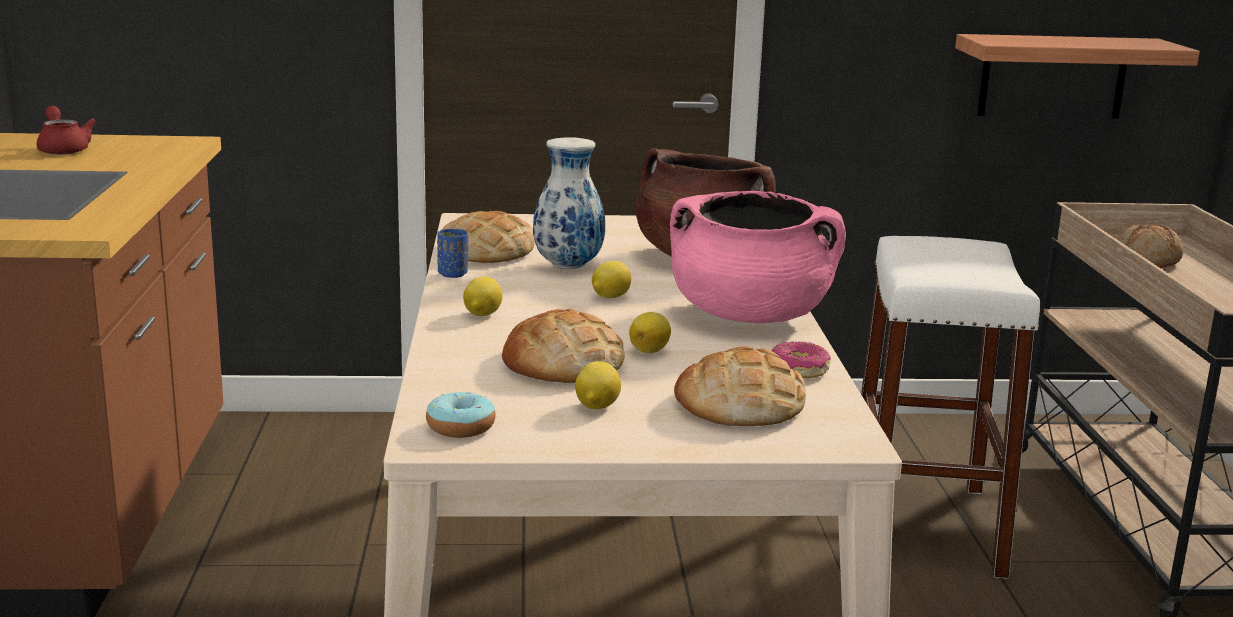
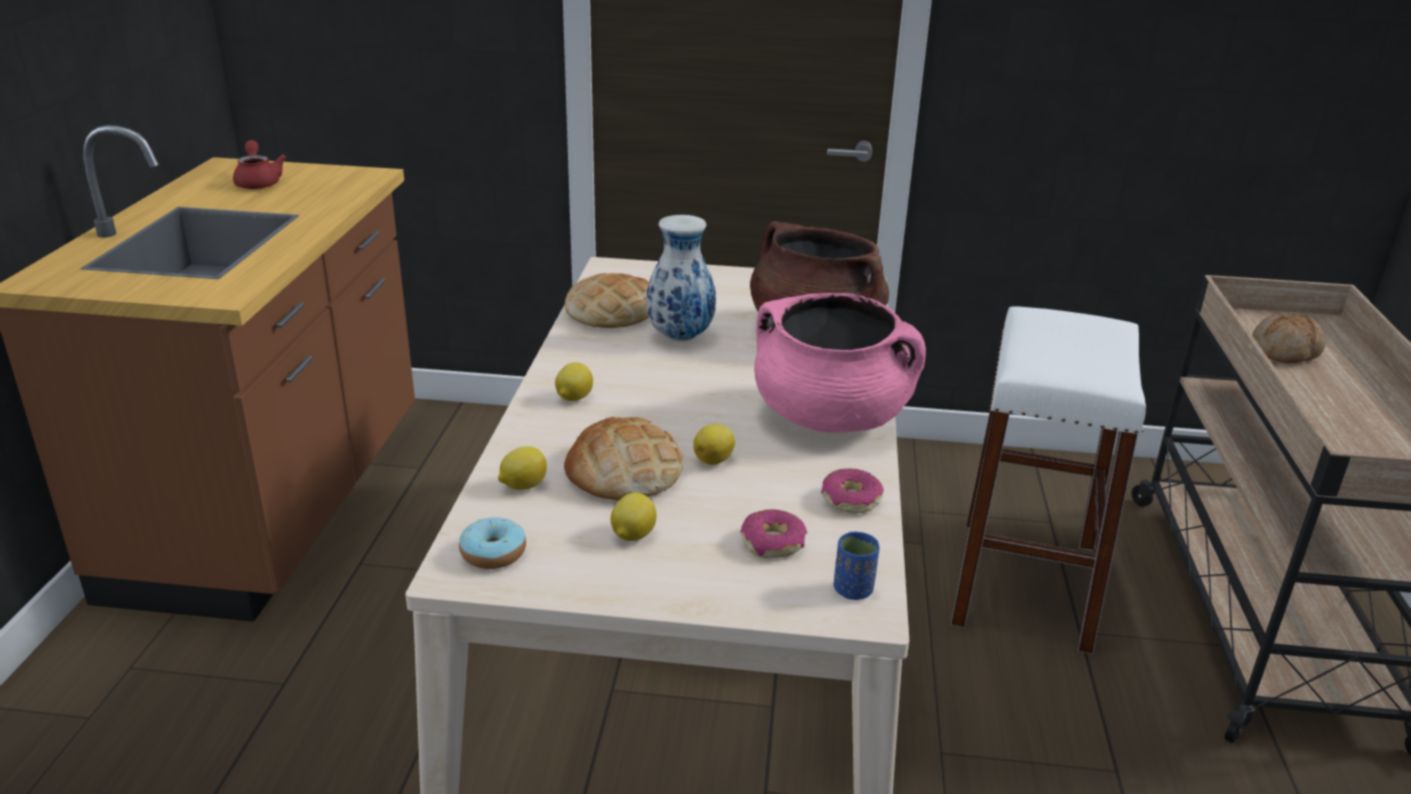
camera: 10 degrees right, 10 degrees up
blue cup [437,229,468,278] -> blue cup moved to [834,532,880,600]
lemon [592,261,631,298] -> lemon moved to [498,446,547,490]
bread [674,346,806,426] -> donut [740,509,807,558]
shelf [955,34,1200,119] -> none

